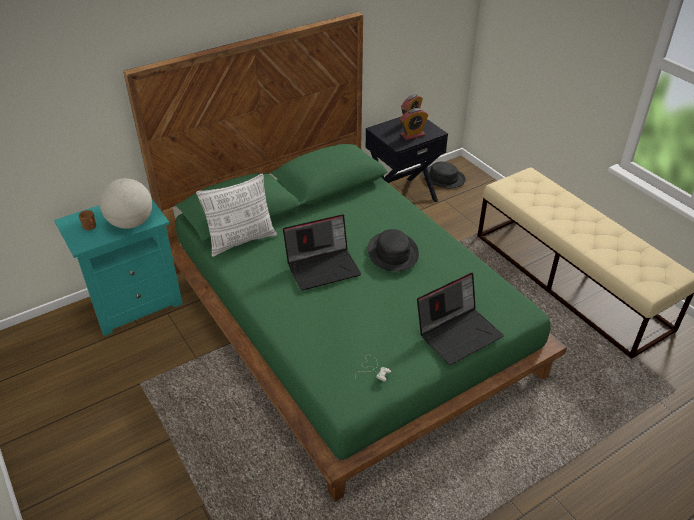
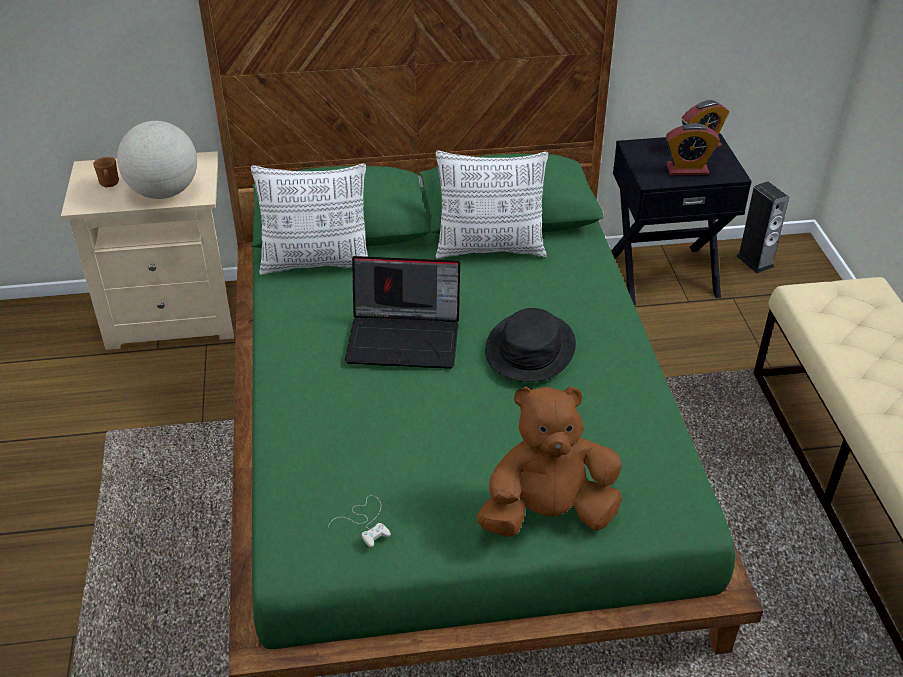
camera: 25 degrees right, 0 degrees up
turquoise nightstand [54,199,183,336] -> beige nightstand [61,151,234,350]
laptop [417,273,504,365] -> brown plush toy [477,386,622,537]
black hat [422,162,466,188] -> speaker [736,182,789,274]
none -> pillow [436,151,548,259]

